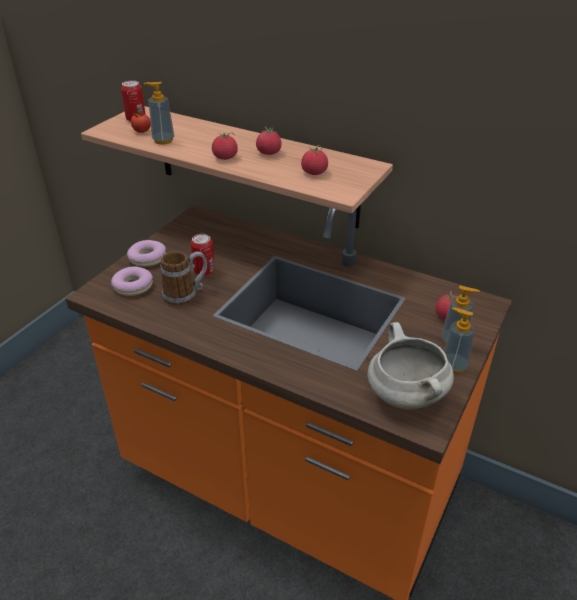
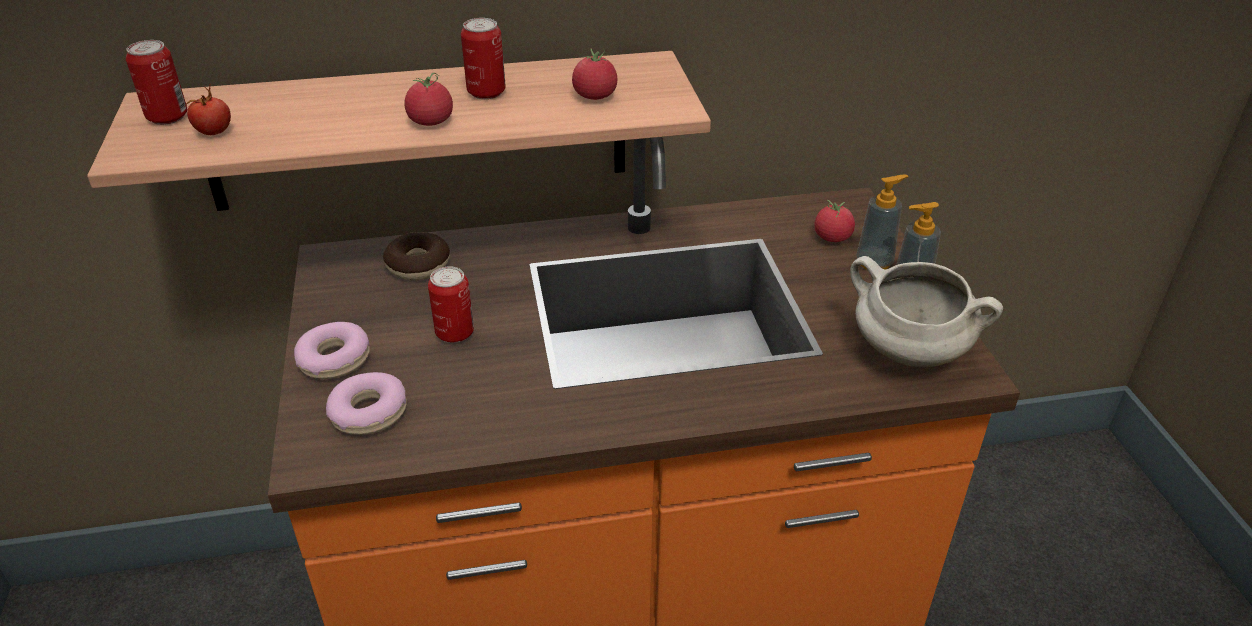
camera: 40 degrees left, 0 degrees up
soap dispenser [144,82,174,145] -> none
mug [161,251,207,306] -> none
tomato [256,126,281,155] -> can [461,18,506,99]
none -> donut [383,232,450,280]

